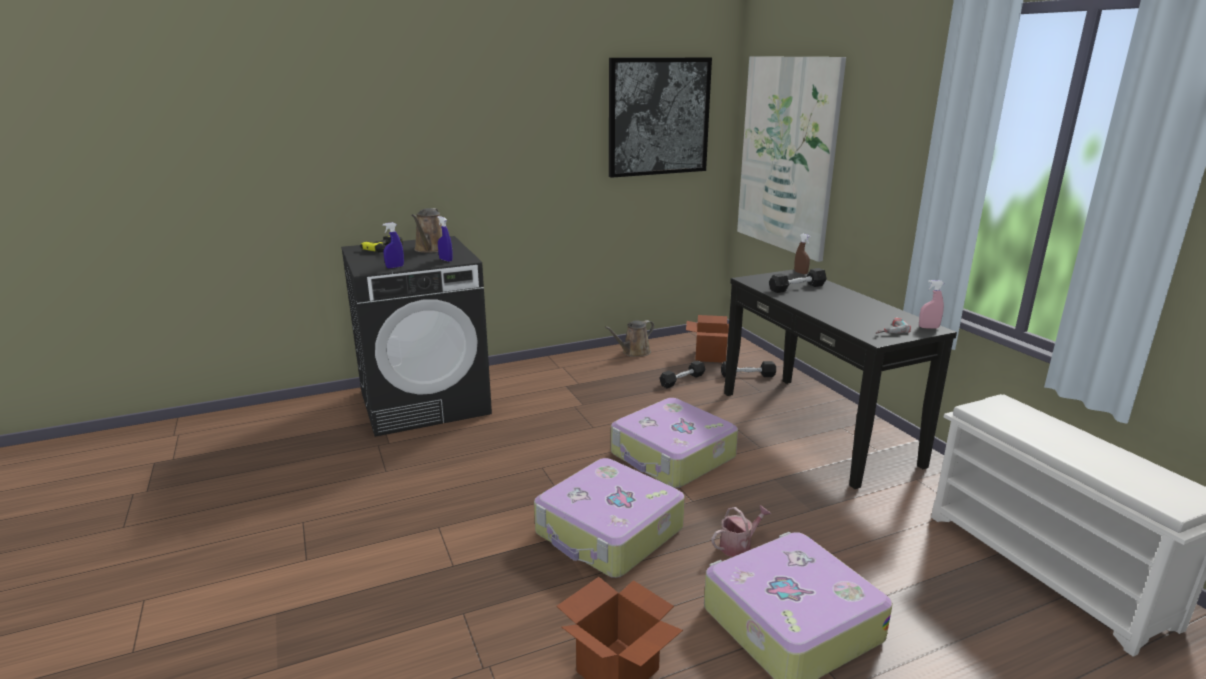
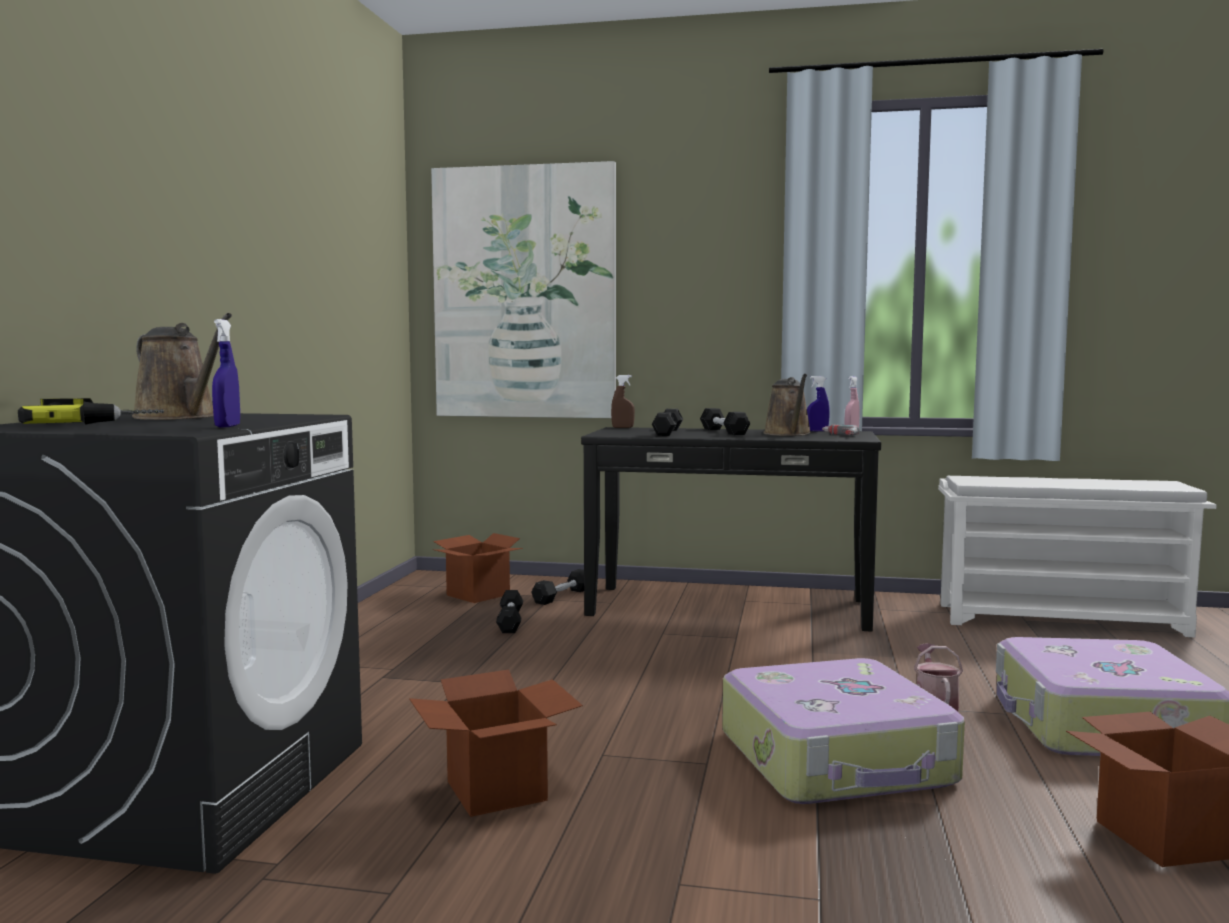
camera: 55 degrees left, 15 degrees down
blue spray bottle [437,216,453,262] -> blue spray bottle moved to [807,376,830,431]
brown watering can [605,320,654,357] -> brown watering can moved to [763,374,812,436]
picture [609,57,712,178] -> none
suitcase [611,398,738,488] -> none
none -> cardboard box [409,670,583,817]
none -> black dumbbell [700,408,750,435]

